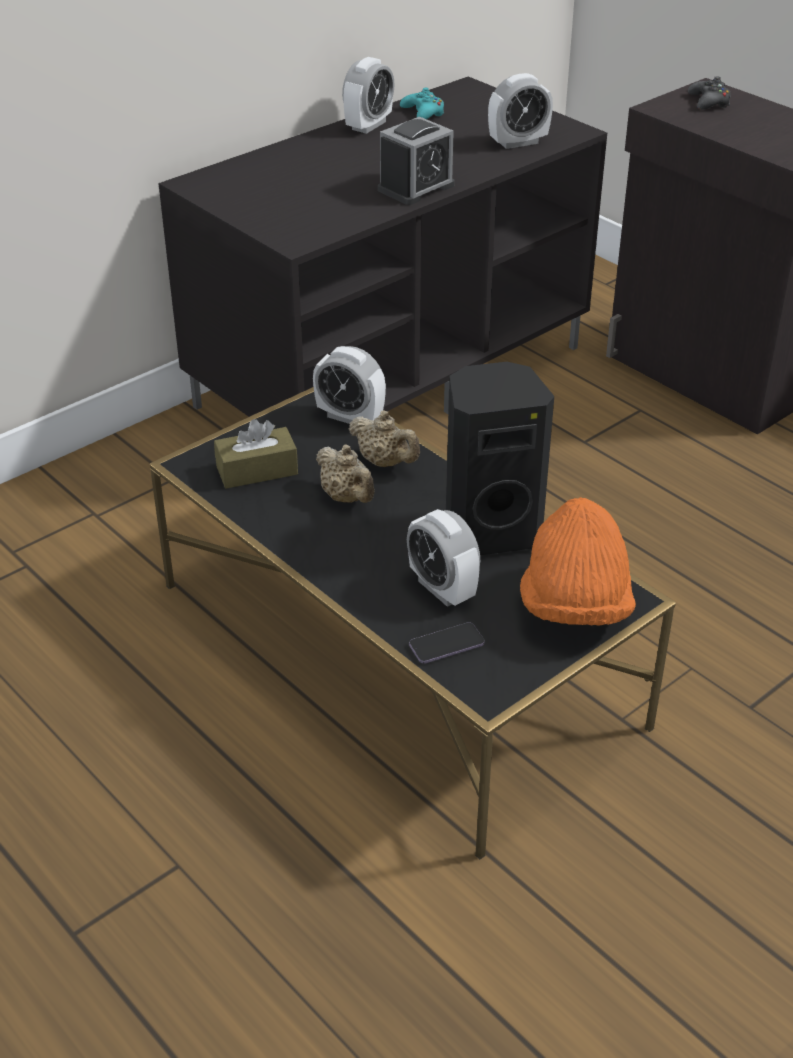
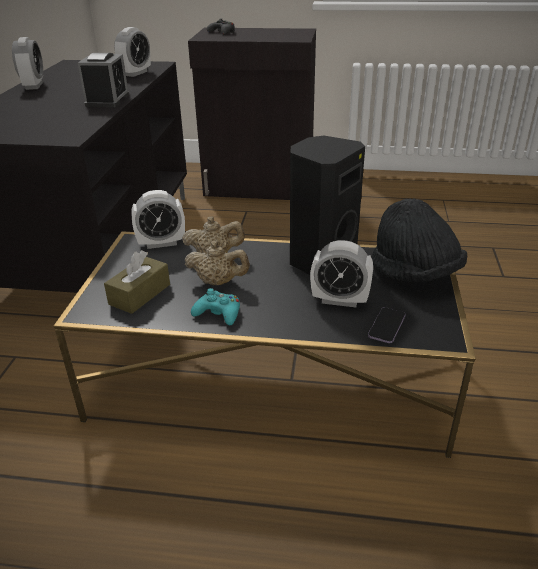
camera: 40 degrees left, 5 degrees down
turquoise game controller [400,88,444,119] -> turquoise game controller moved to [191,288,240,325]
orange hat [520,497,636,626] -> black hat [371,198,467,282]

